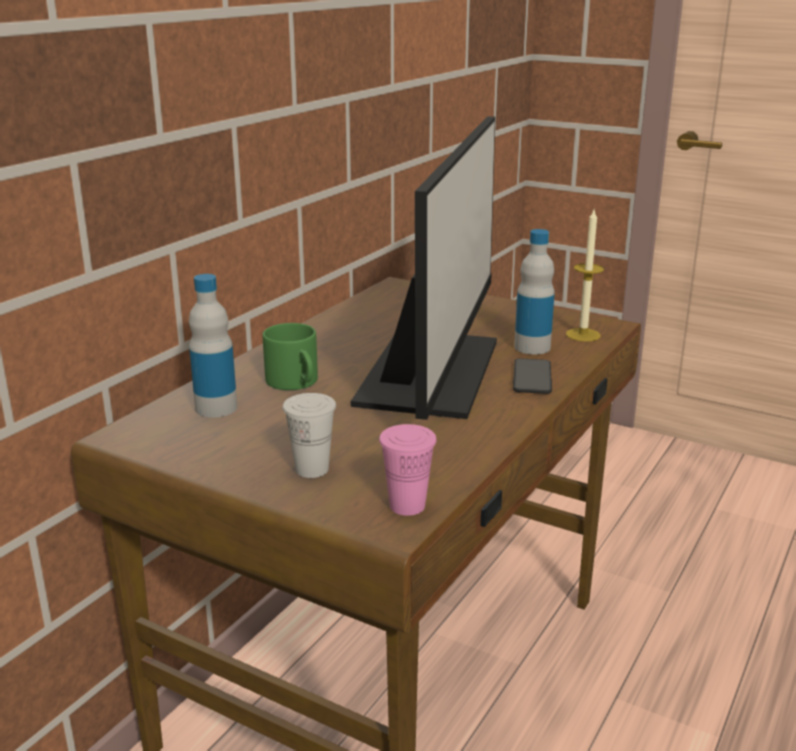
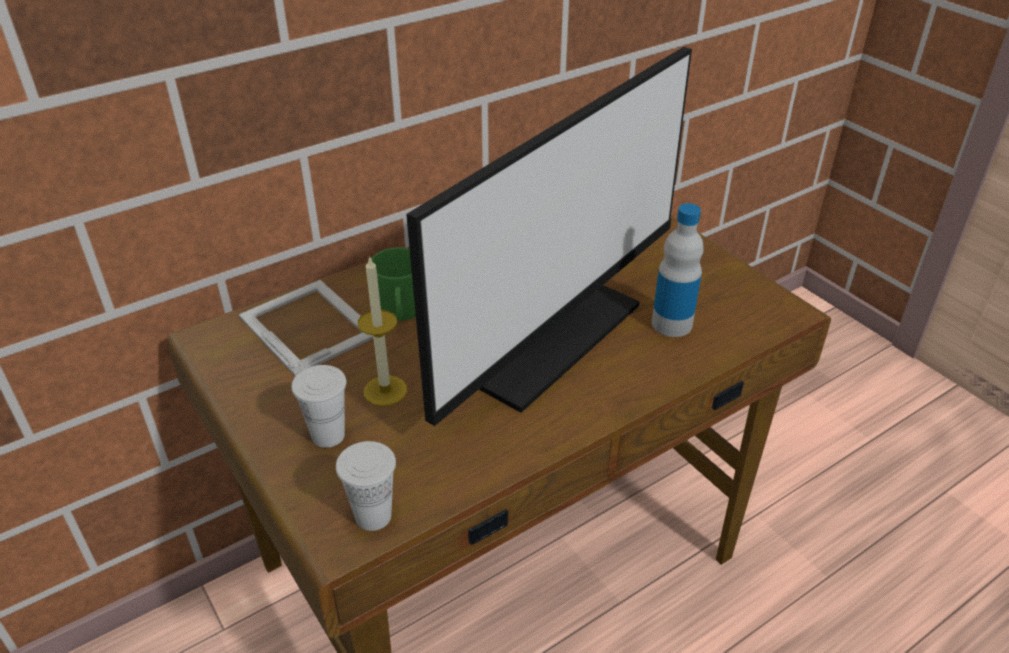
camera: 25 degrees right, 15 degrees up
bottle [189,274,237,418] -> picture frame [239,280,373,376]
pink cup [379,424,437,516] -> white cup [336,441,396,531]
phone [513,358,552,394] -> none
candle [566,210,604,342] -> candle moved to [358,256,407,406]

